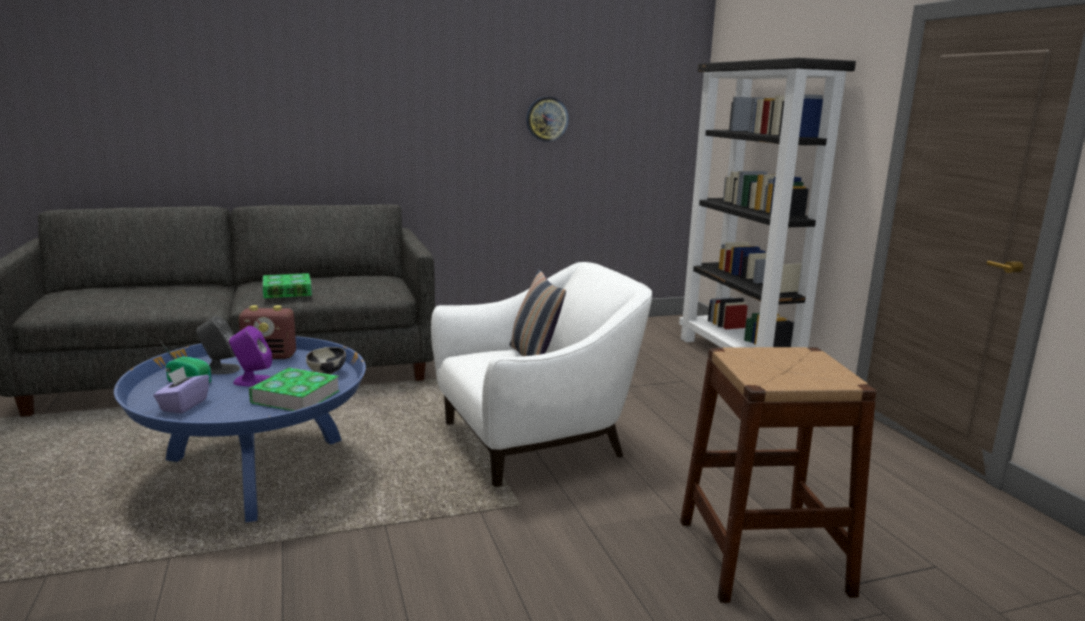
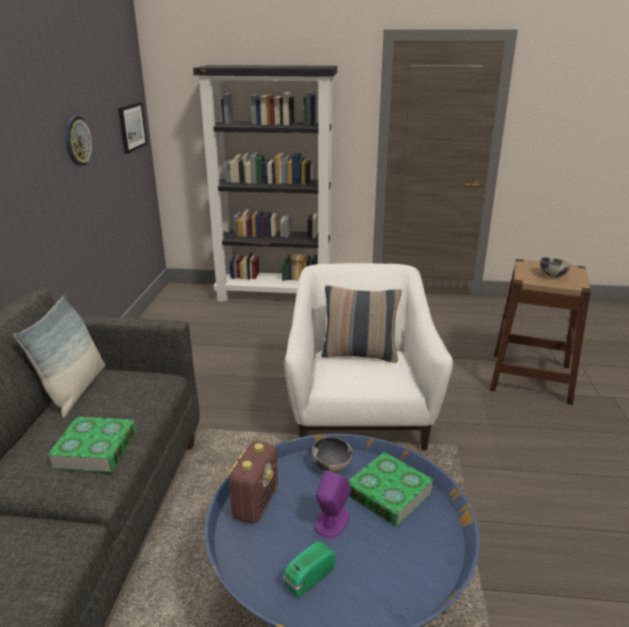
camera: 65 degrees left, 10 degrees up
purple tissue box [153,367,209,414] -> none
grey speaker [196,316,240,374] -> none
none -> pillow [14,295,105,418]
none -> picture [118,102,147,154]
none -> bowl [540,257,571,277]

